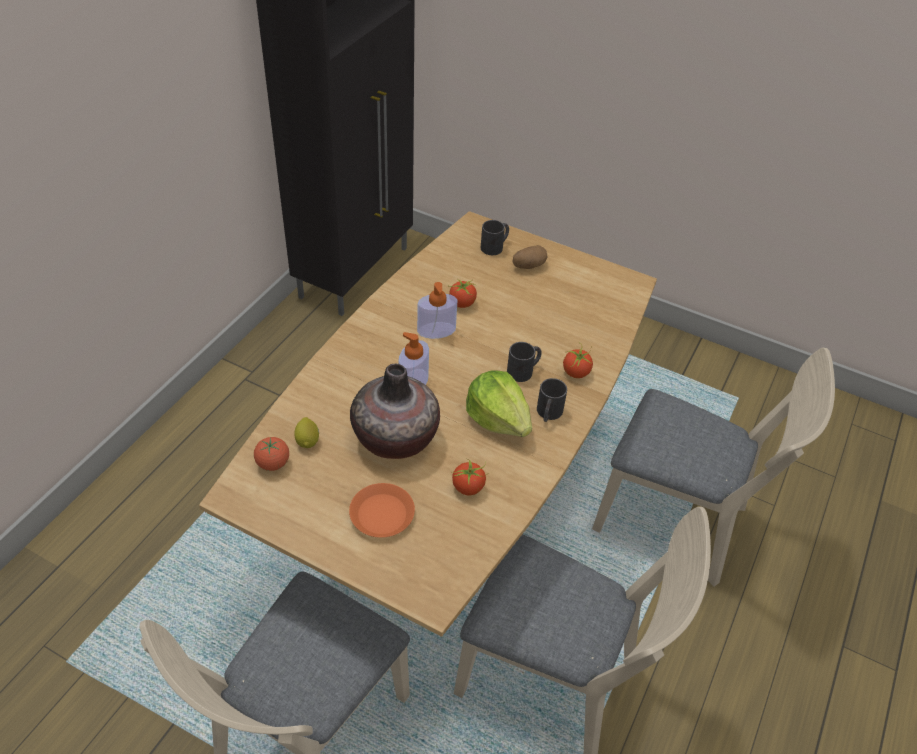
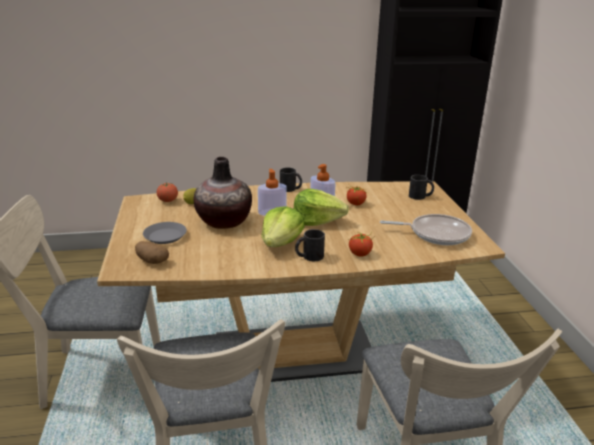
camera: 55 degrees right, 20 degrees down
orange plate [349,483,415,538] -> grey plate [143,222,187,244]
tomato [452,458,489,496] -> none
black mug [507,342,542,382] -> black mug moved to [280,167,302,192]
potato [512,245,547,269] -> potato moved to [135,241,169,264]
none -> lettuce [294,189,349,226]
none -> frying pan [380,214,472,245]

